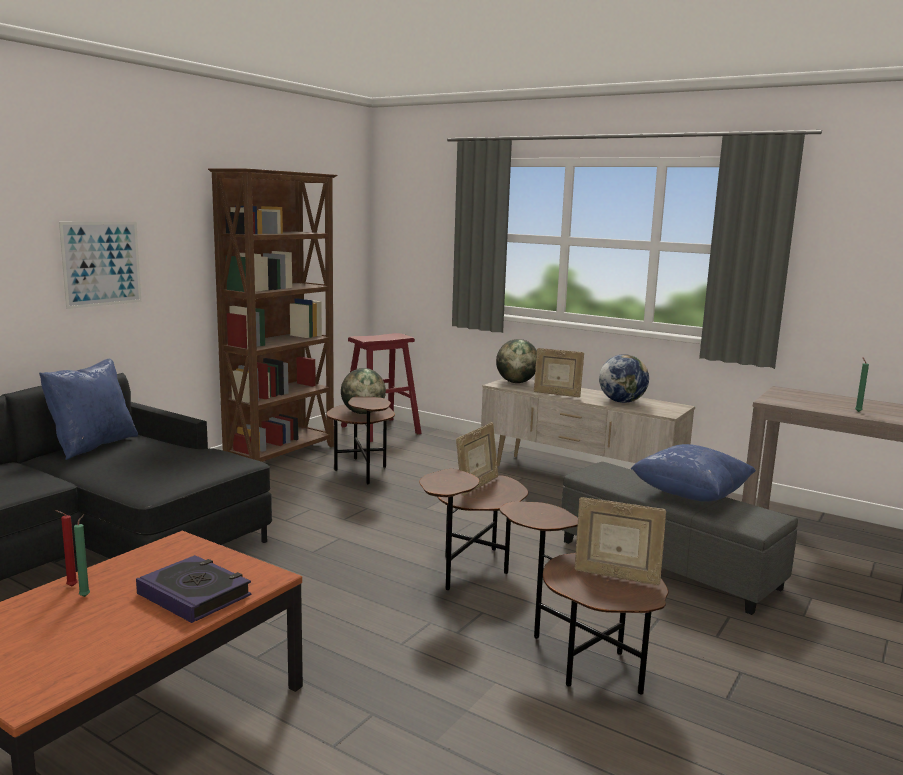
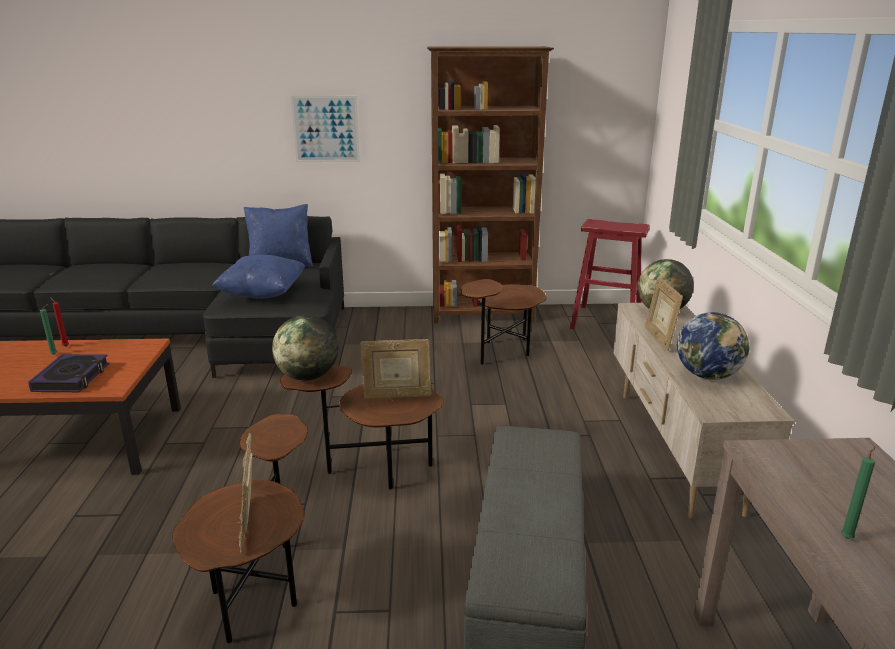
camera: 55 degrees right, 10 degrees up
globe [341,368,386,414] -> globe moved to [272,315,338,380]
blue pillow [631,444,756,502] -> blue pillow moved to [212,255,305,299]

